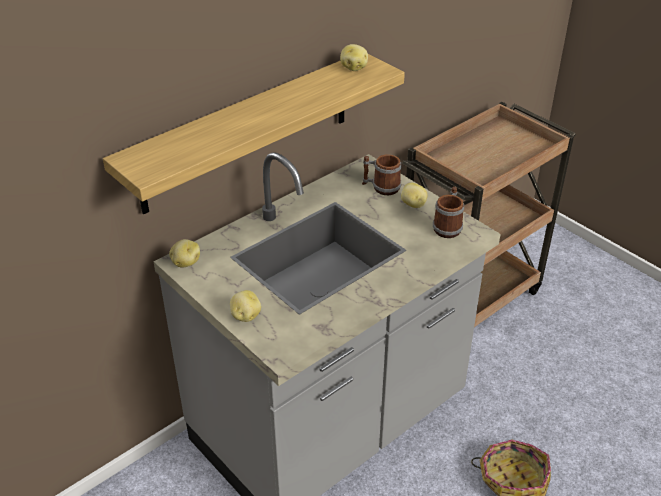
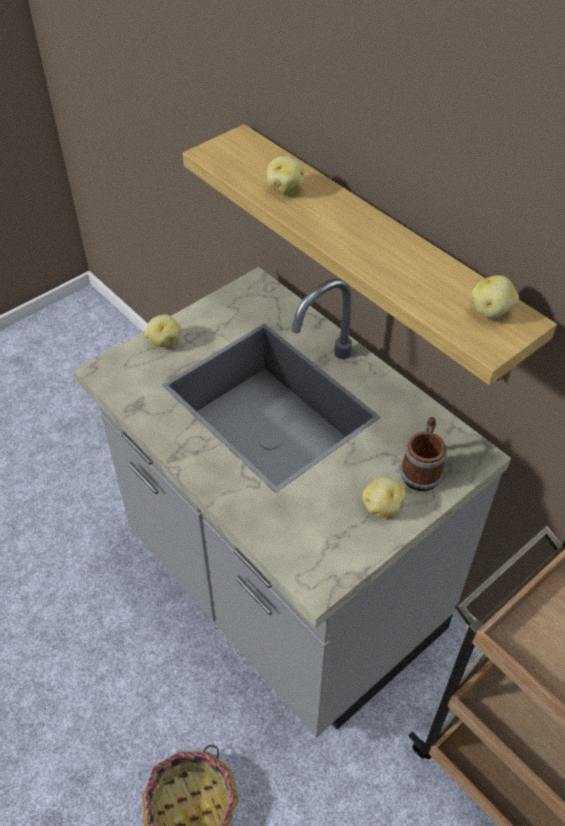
camera: 90 degrees right, 10 degrees up
potato [169,239,200,268] -> potato moved to [266,156,305,195]
mug [433,186,464,238] -> none

